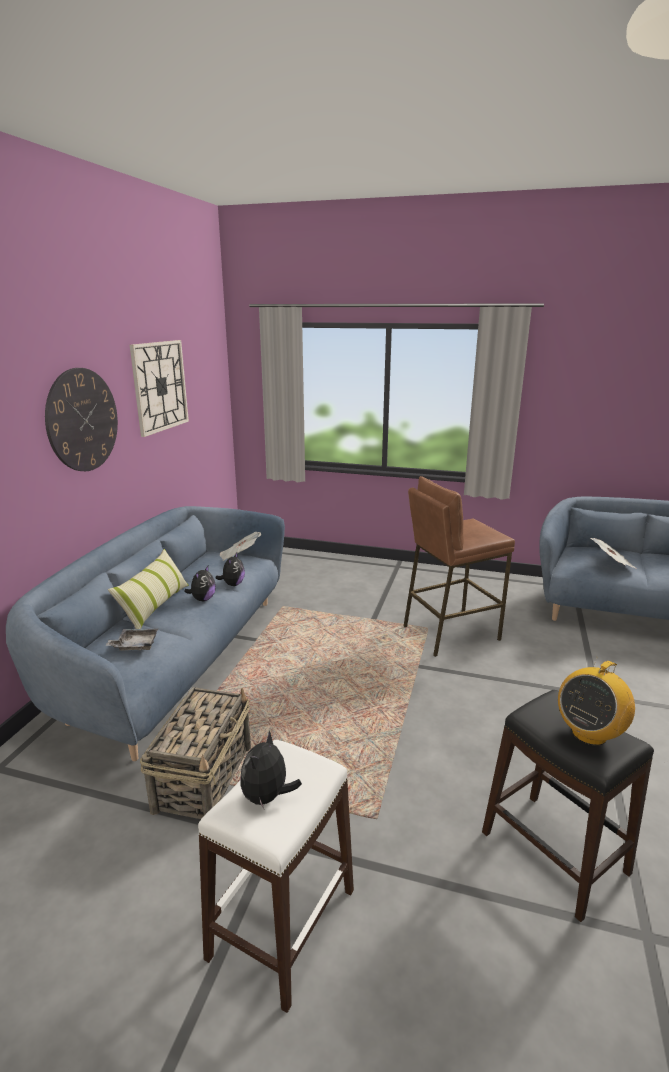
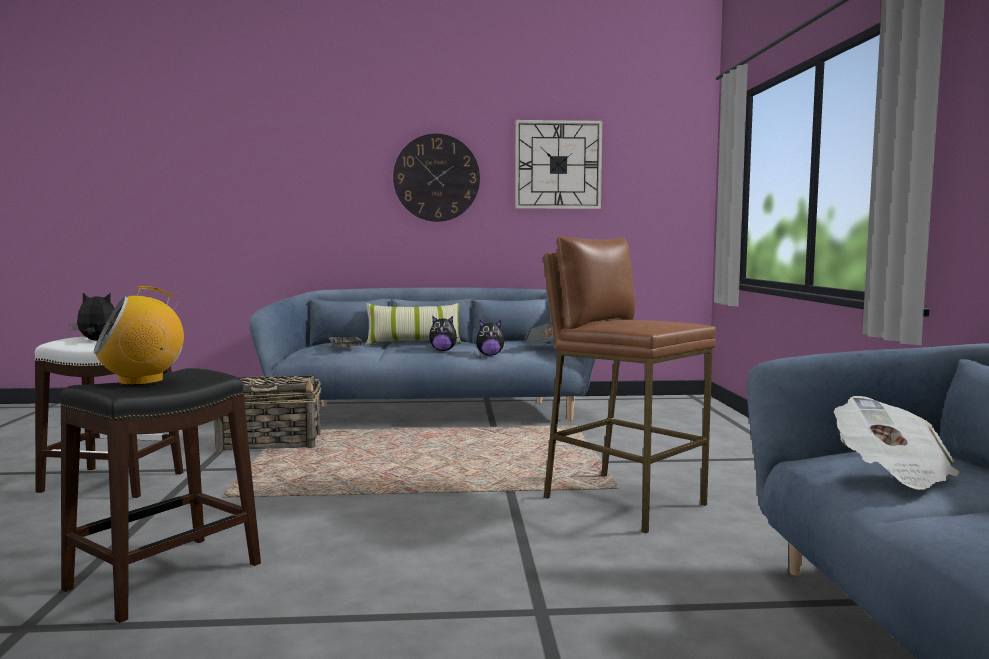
camera: 70 degrees right, 15 degrees down
radio [558,657,635,746] -> radio turned 60 degrees counterclockwise [93,286,184,386]

